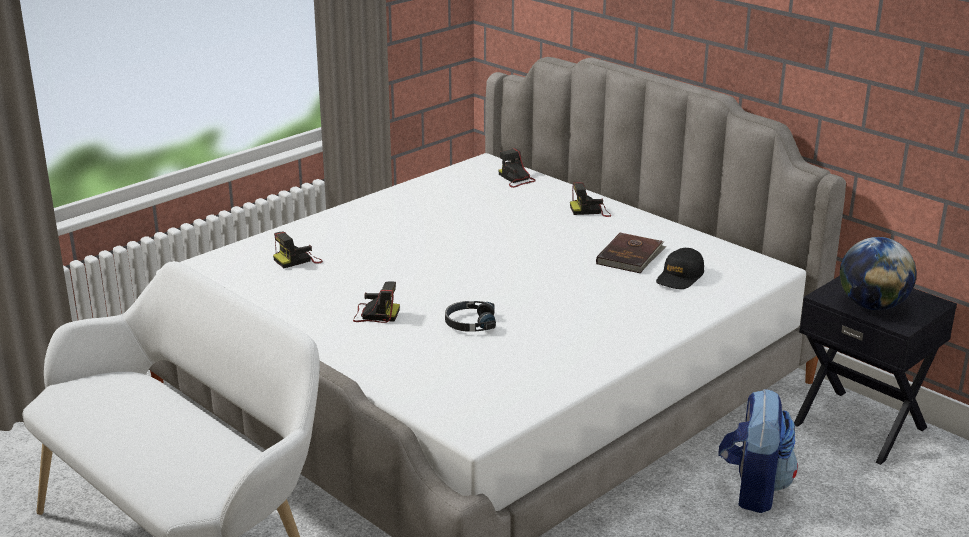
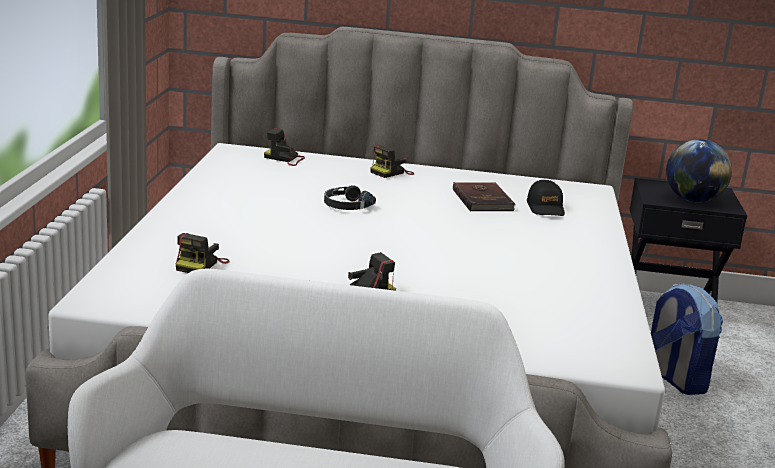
camera: 40 degrees left, 5 degrees down
black headphones [445,301,496,332] -> black headphones moved to [324,185,376,210]

